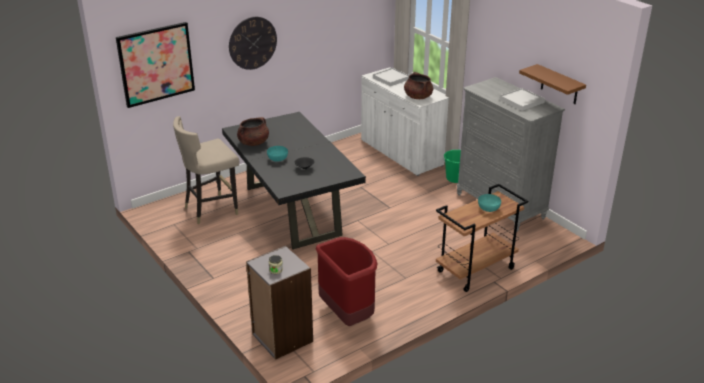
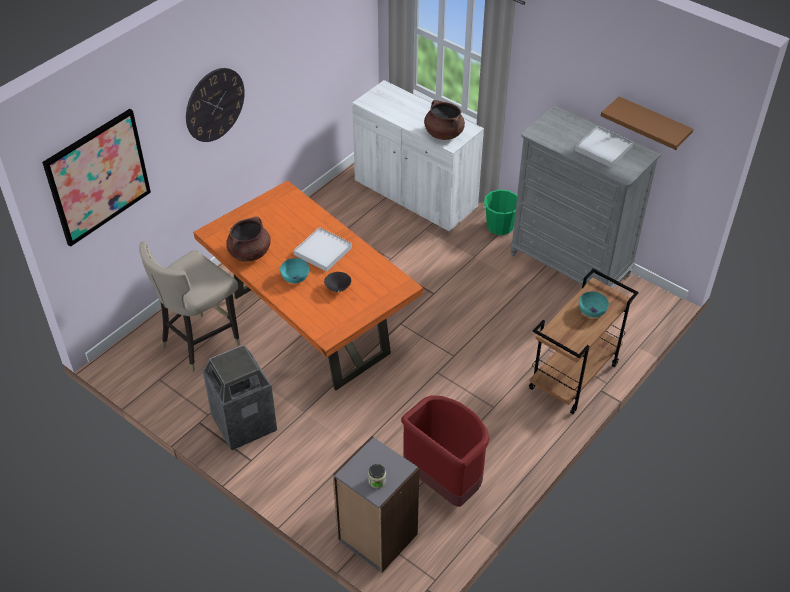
camera: 15 degrees left, 15 degrees up
black dining table [222,112,366,250] -> orange dining table [193,180,423,390]
white tray [373,68,410,86] -> white tray moved to [294,227,352,272]
none -> trash can [202,345,277,450]

